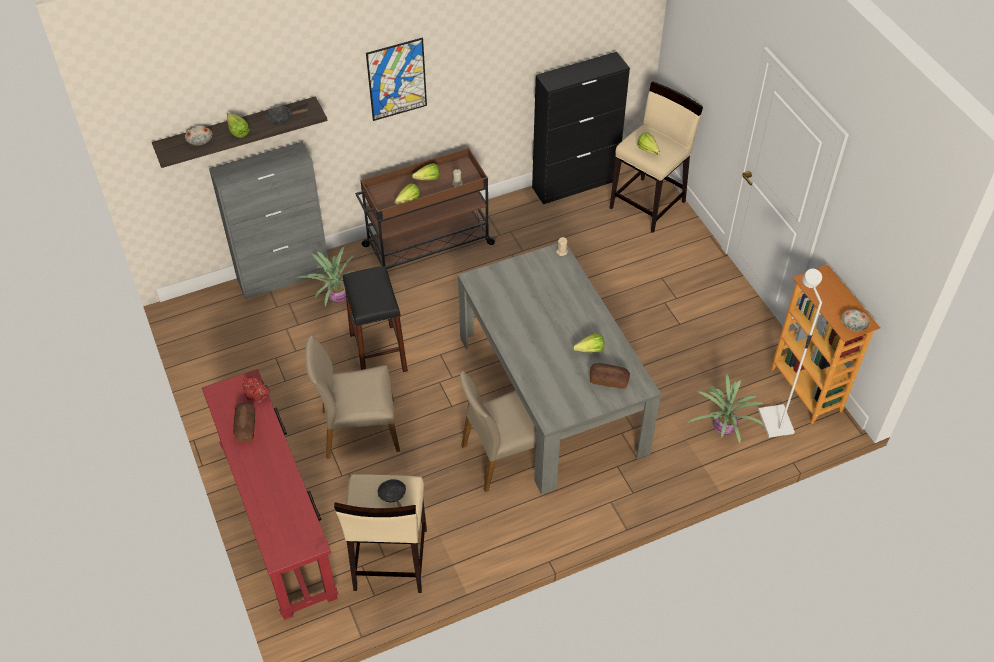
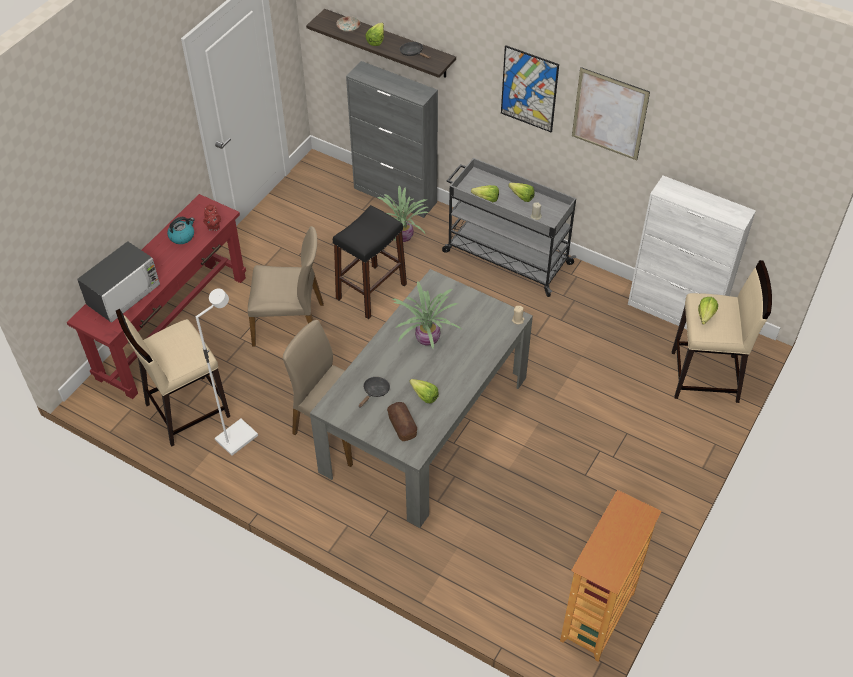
camera: 55 degrees right, 0 degrees up
bread [233,403,255,442] -> kettle [167,217,195,244]
beige chair [305,336,400,459] -> beige chair turned 135 degrees clockwise [248,226,324,346]
brown cart [355,148,496,269] -> grey cart [442,158,576,297]
black frying pan [378,479,406,507] -> black frying pan moved to [359,377,390,408]
black cabinet [532,52,630,204] -> white cabinet [628,176,756,329]
potted plant [688,374,764,443] -> potted plant moved to [393,281,462,348]
white floor lamp [758,269,822,438] -> white floor lamp moved to [195,288,258,456]
plate [841,309,870,331] -> none
none -> microwave [77,241,160,323]
none -> picture [572,67,650,160]

